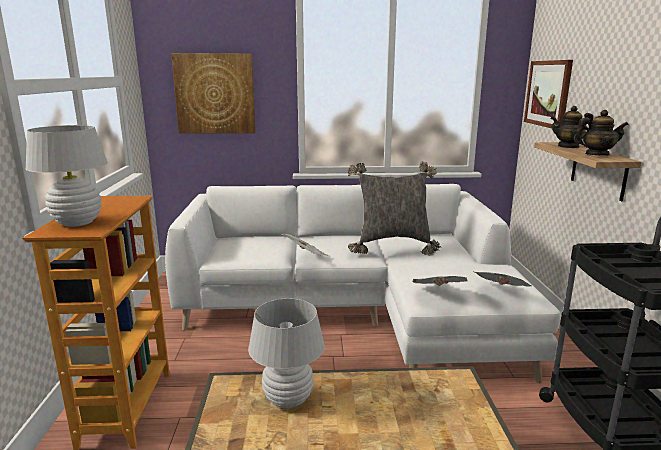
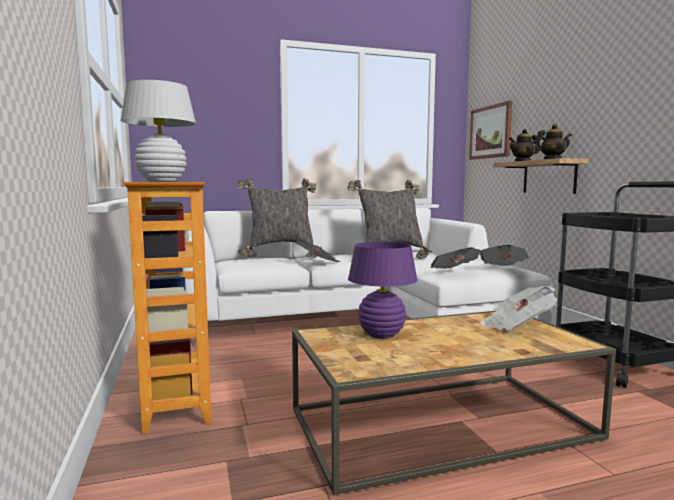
camera: 15 degrees left, 10 degrees down
picture [171,53,255,133] -> none
white table lamp [248,298,325,408] -> purple table lamp [348,242,418,339]
none -> pillow [237,178,322,258]
none -> newspaper [480,286,557,331]

